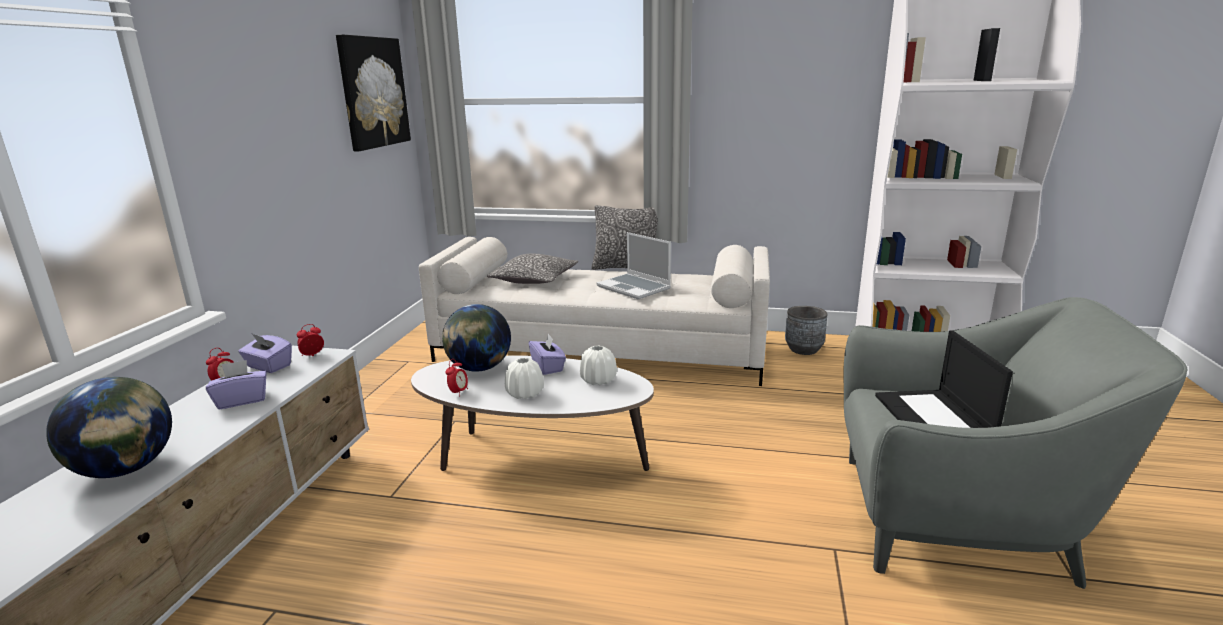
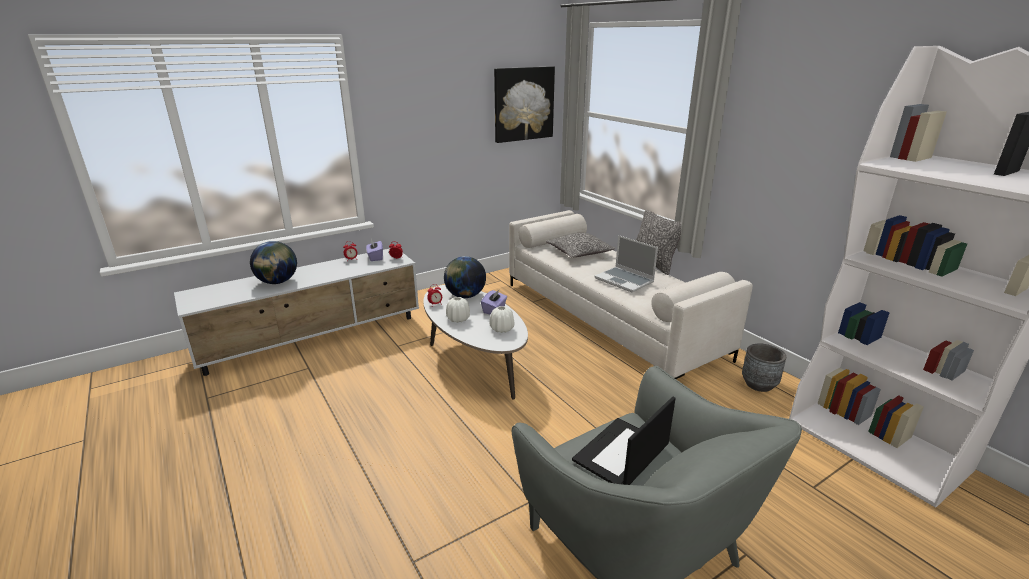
camera: 45 degrees right, 5 degrees up
purple tissue box [206,360,267,409] -> none
laptop [596,232,671,299] -> laptop turned 45 degrees counterclockwise [595,235,658,293]

